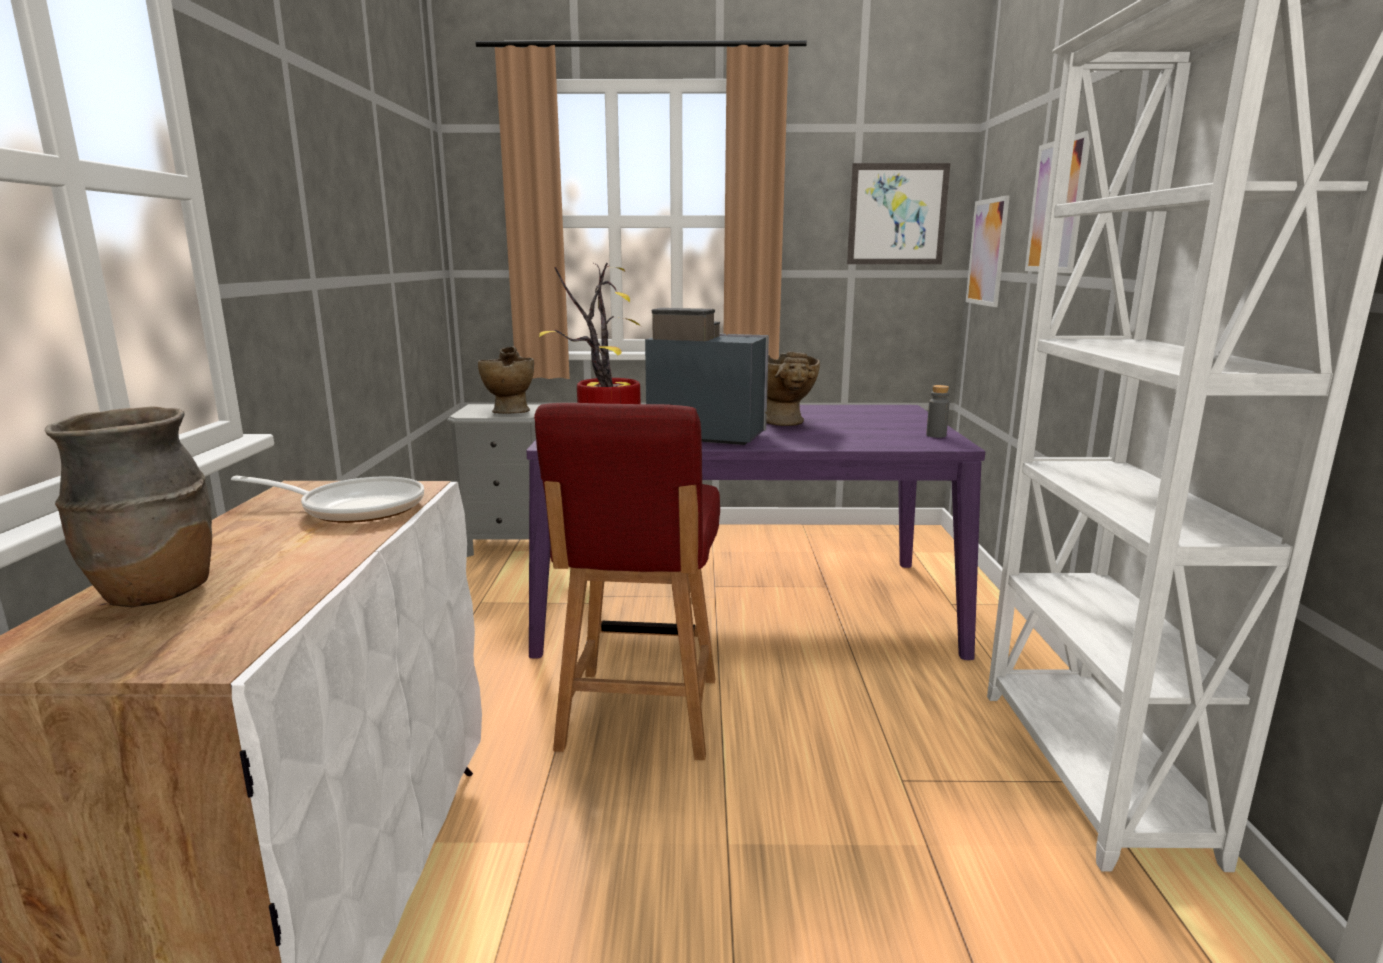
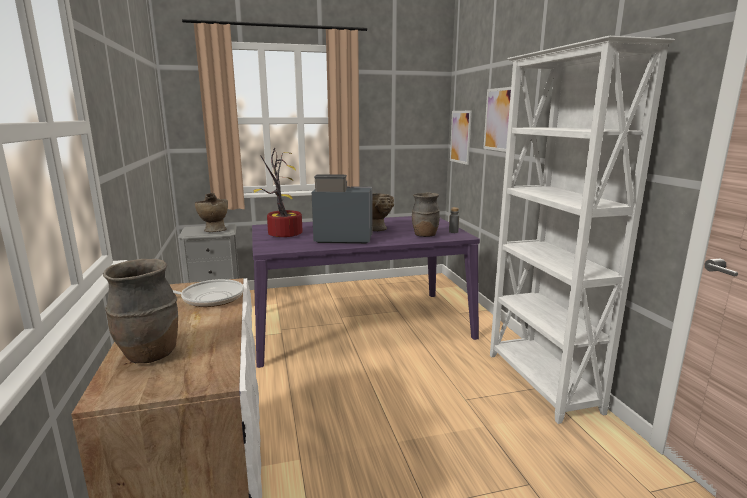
camera: 15 degrees left, 0 degrees up
red chair [534,403,720,760] -> none
picture [847,163,950,264] -> none
none -> brown vase [412,193,440,237]

